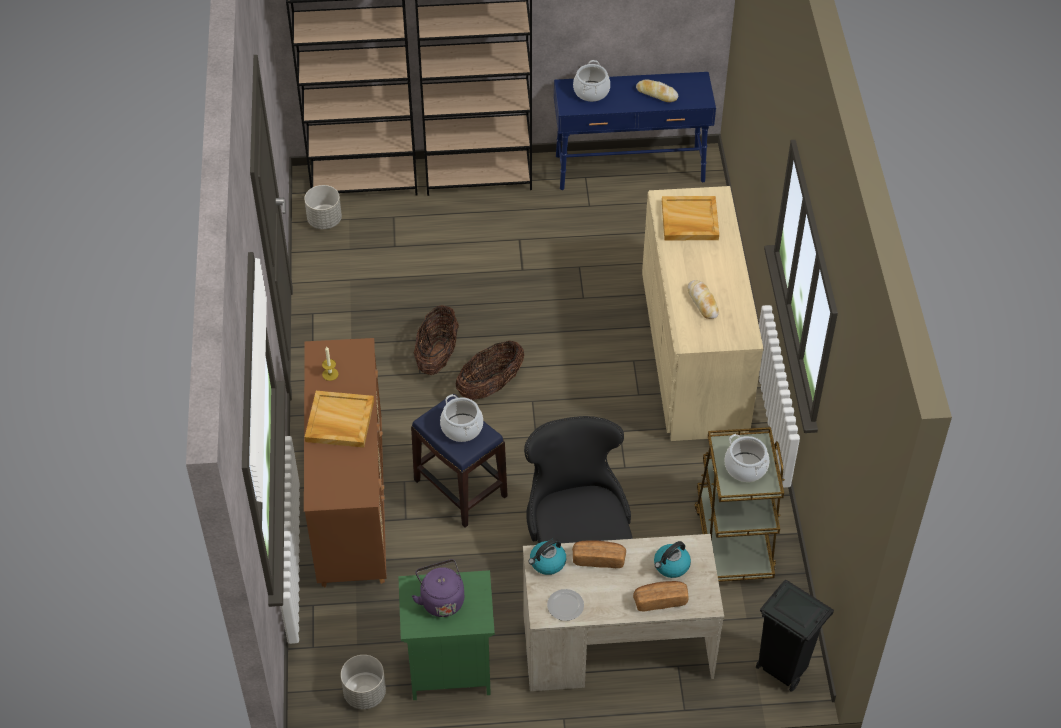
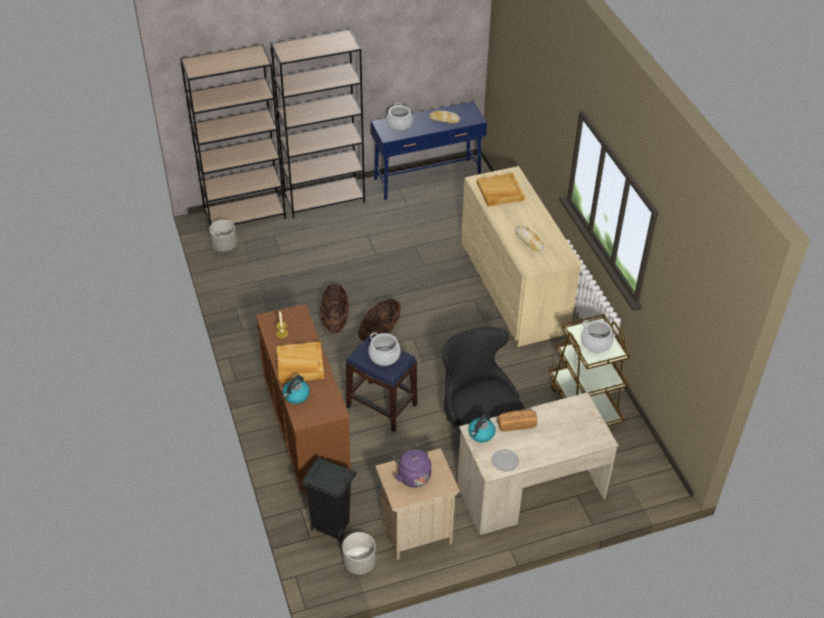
camera: 15 degrees left, 5 degrees down
green nightstand [398,570,495,700] -> beige nightstand [375,448,460,560]
bread [633,581,689,611] -> none
kettle [654,541,691,578] -> kettle moved to [283,375,310,404]
black trash can [756,580,834,691] -> black trash can moved to [302,457,356,542]

